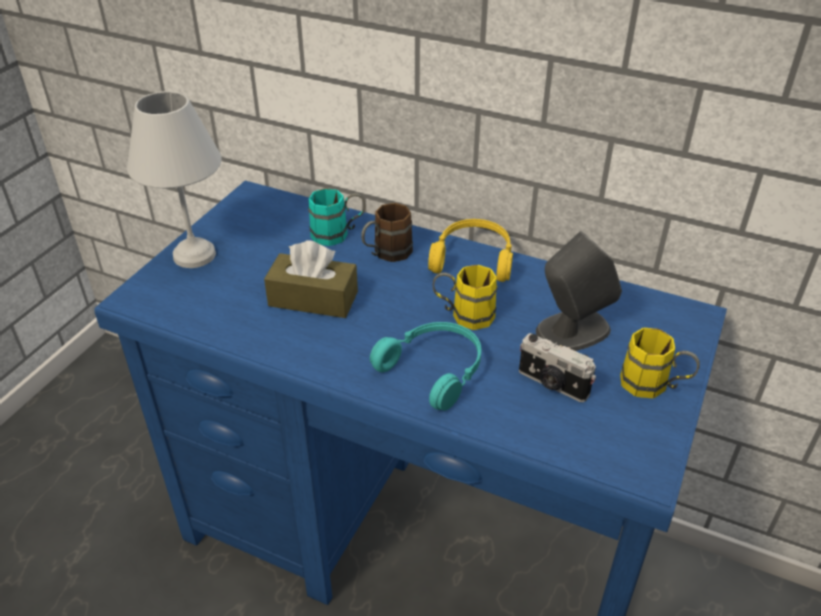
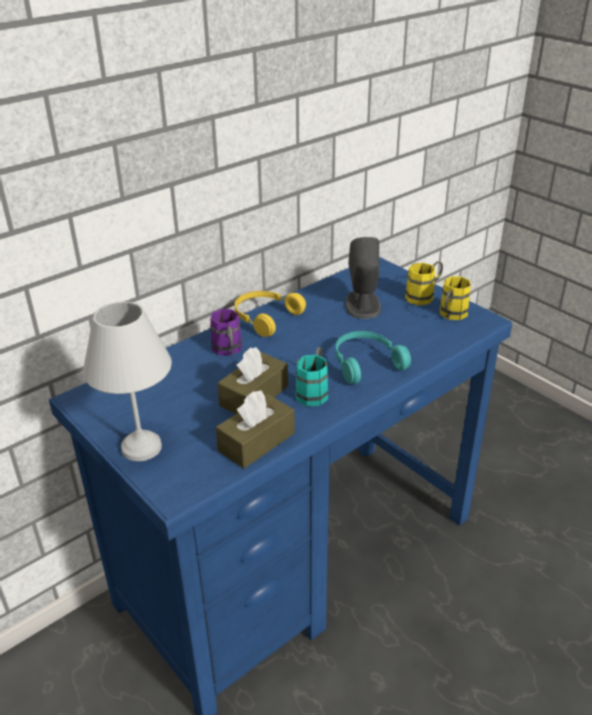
camera: 65 degrees left, 5 degrees down
turquoise mug [308,188,365,246] -> turquoise mug moved to [296,347,328,406]
brown mug [361,203,413,262] -> purple mug [210,309,242,356]
yellow mug [433,265,497,330] -> yellow mug moved to [440,276,471,320]
camera [519,333,596,402] -> none
none -> brown tissue box [216,391,295,469]

